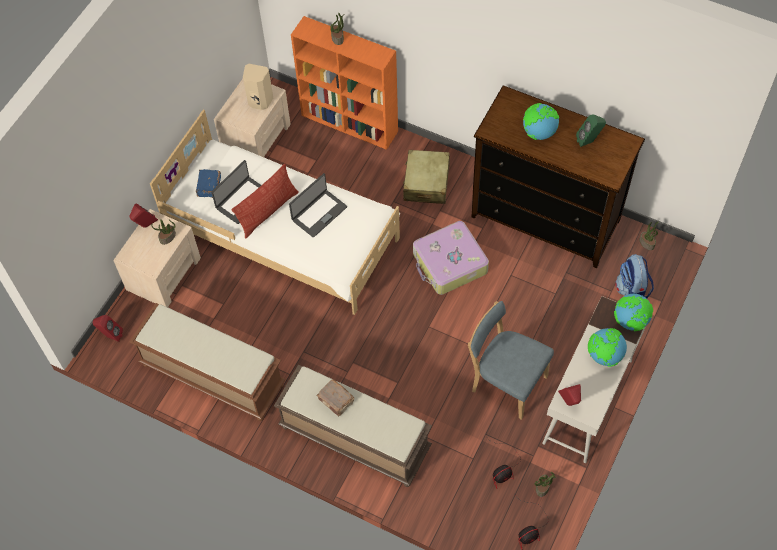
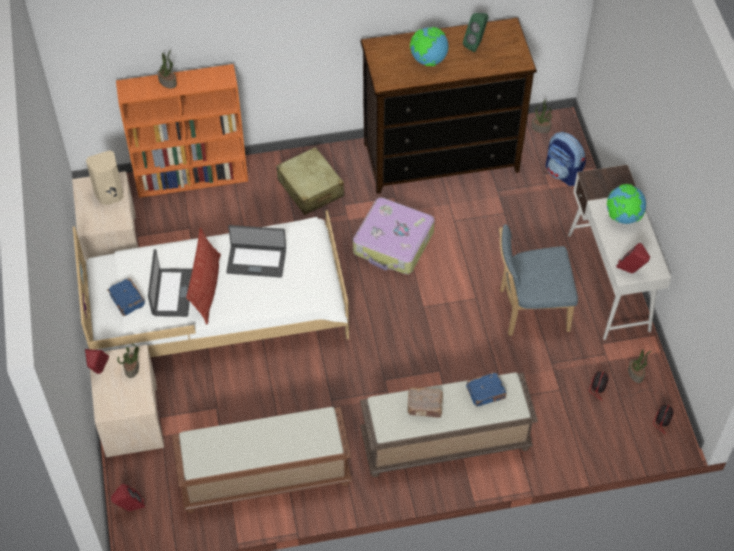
camera: 40 degrees left, 5 degrees down
laptop [289,173,347,238] -> laptop turned 90 degrees clockwise [226,225,286,278]
globe [614,294,653,331] -> none
none -> blue book [466,373,506,407]

